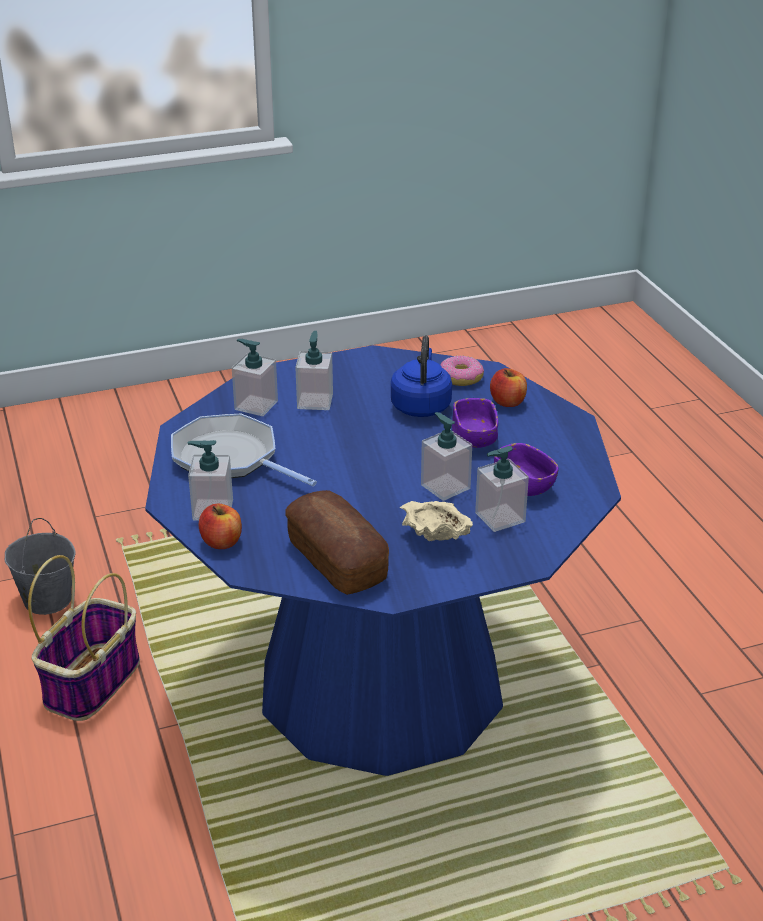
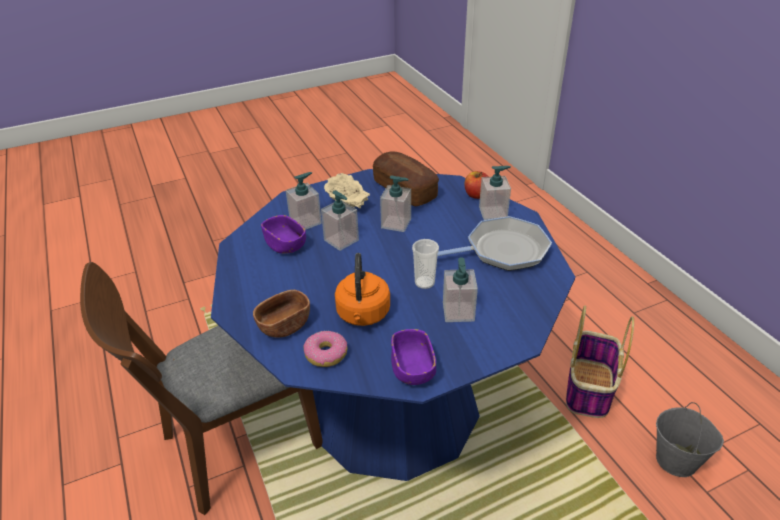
camera: 175 degrees right, 5 degrees up
frying pan [171,414,317,486] -> frying pan turned 45 degrees counterclockwise [437,216,552,271]
soap dispenser [232,339,278,416] -> soap dispenser moved to [380,175,411,232]
blue kettle [391,336,452,417] -> orange kettle [335,253,390,326]
purple bowl [452,398,498,448] -> purple bowl moved to [391,329,436,385]
apple [490,368,527,407] -> brown bowl [253,290,310,338]
none -> brown chair [80,262,323,515]
none -> cup [412,239,439,289]

